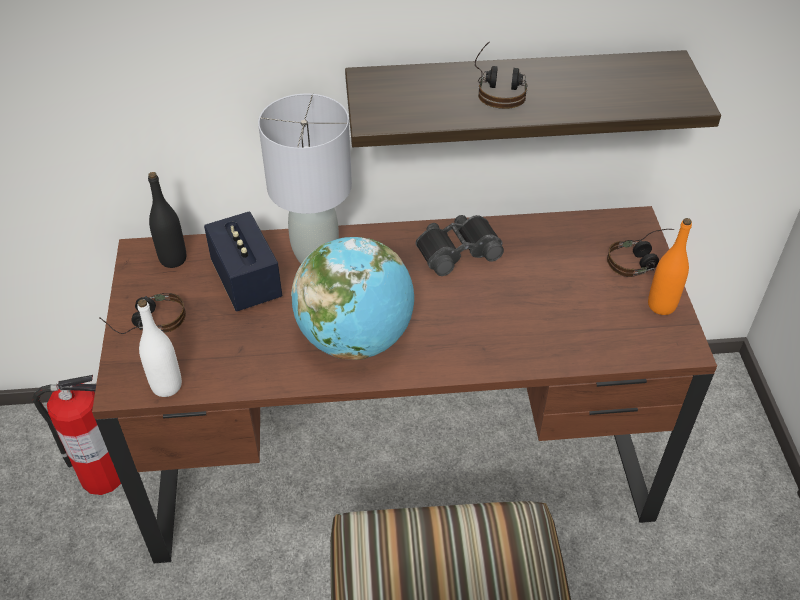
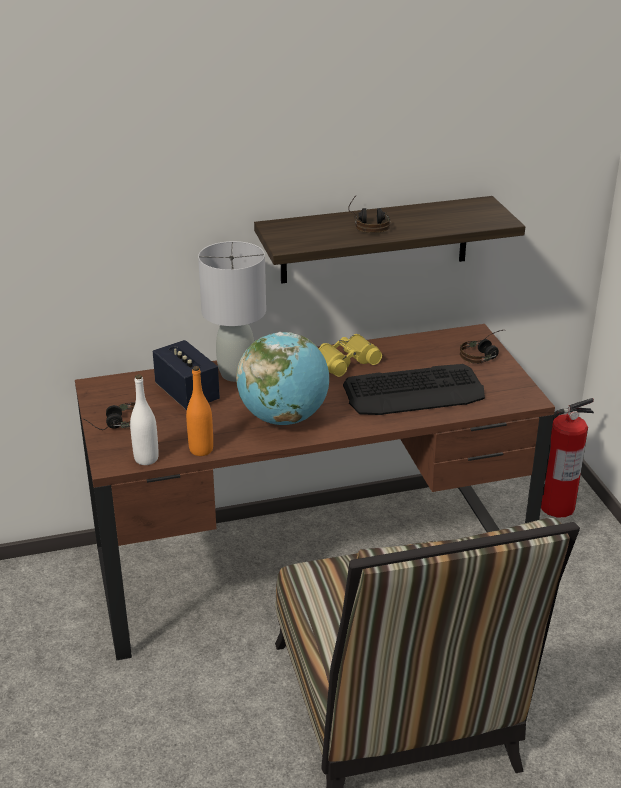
camera: 10 degrees left, 15 degrees down
fire extinguisher [32,375,121,495] -> fire extinguisher moved to [541,398,594,517]
black bottle [148,172,186,268] -> none
black binoculars [415,215,504,276] -> yellow binoculars [319,334,382,377]
orange bottle [648,218,692,315] -> orange bottle moved to [186,366,213,456]
none -> keyboard [343,364,485,415]

